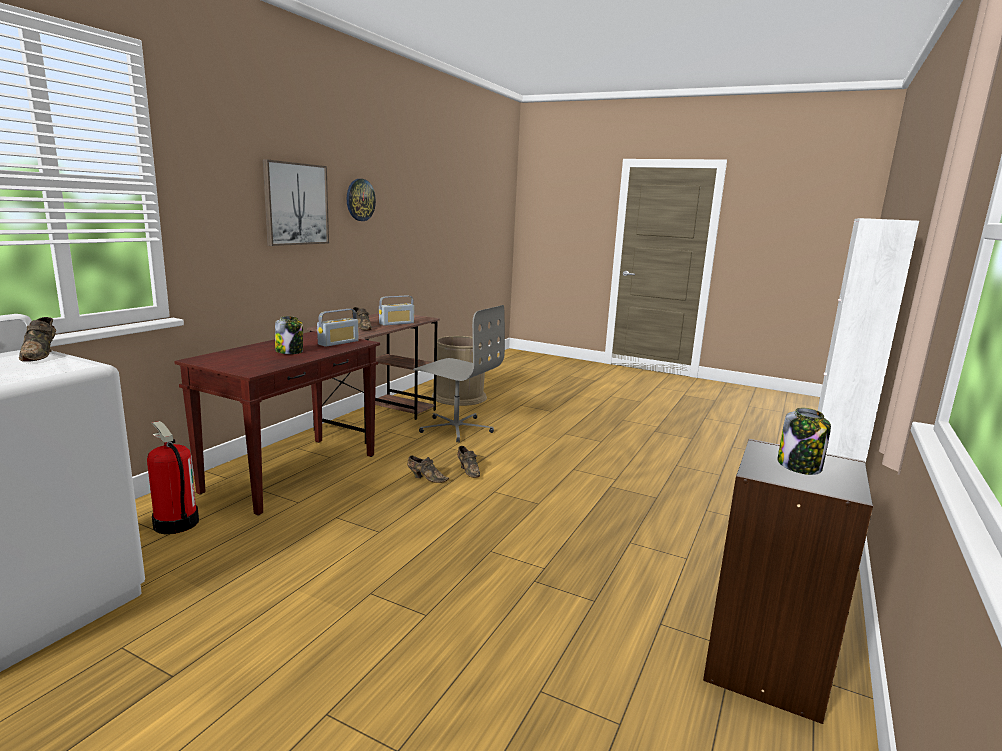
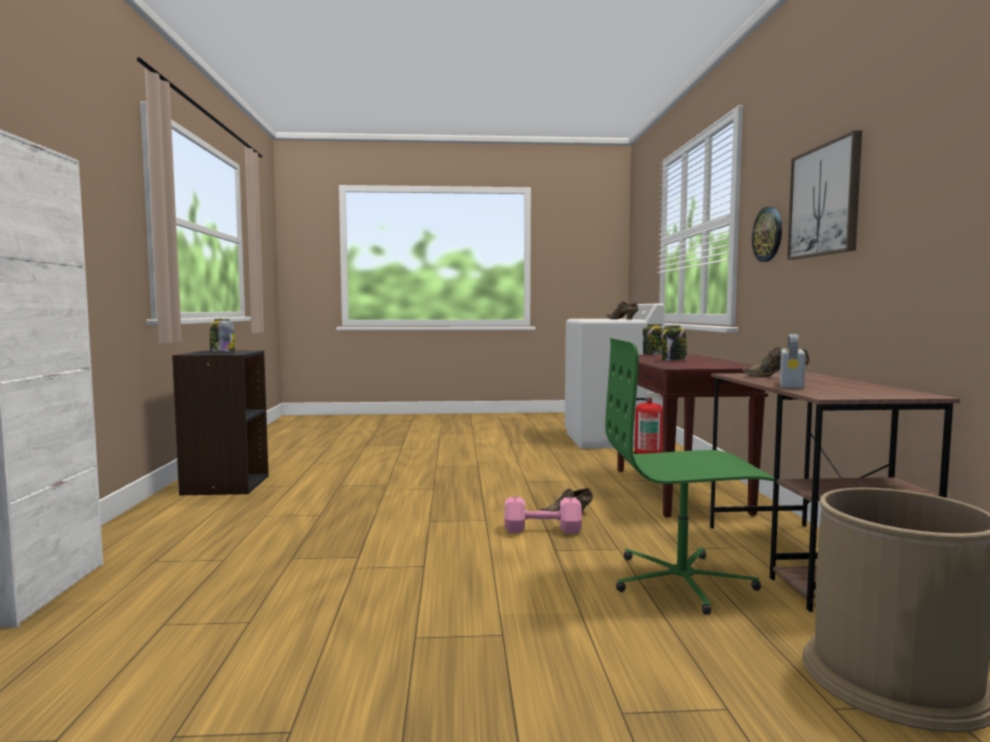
camera: 150 degrees right, 10 degrees down
radio [317,309,359,347] -> none
wall clock [347,179,376,221] -> wall clock moved to [752,207,782,262]
grey office chair [413,305,505,442] -> green office chair [605,338,775,615]
brown shoe [457,446,480,478] -> pink dumbbell [504,497,582,534]
none -> jar [643,324,665,355]

